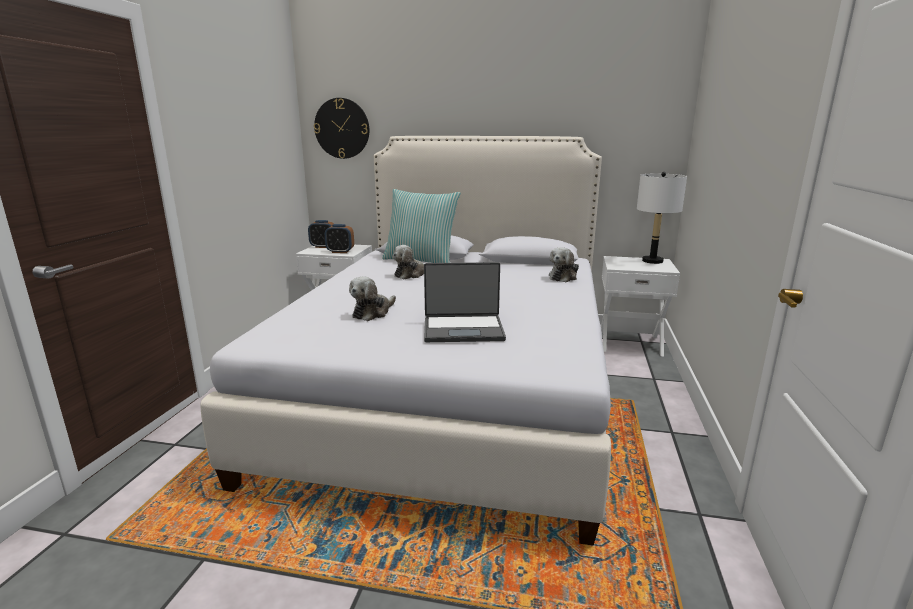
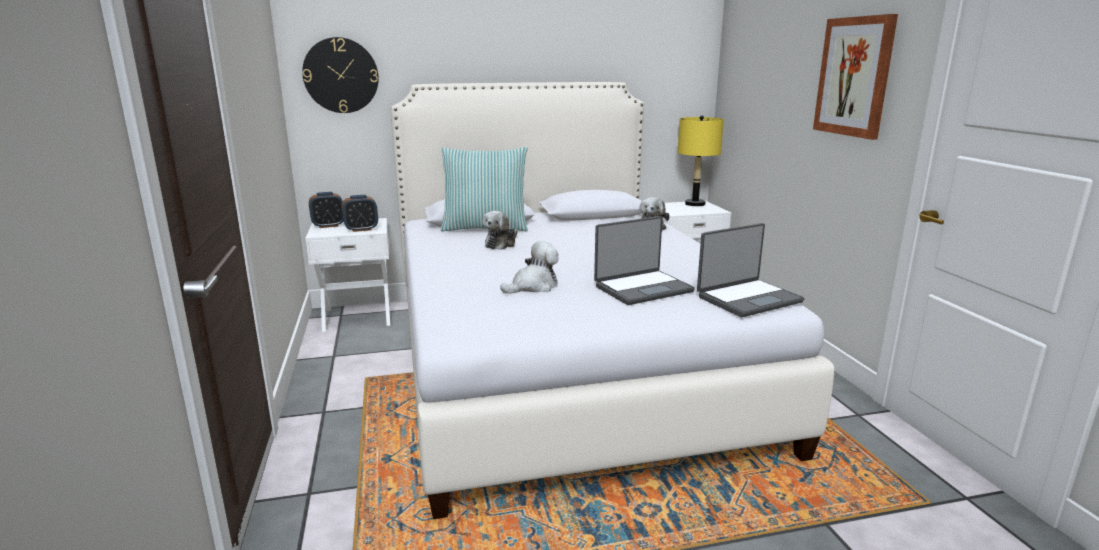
camera: 25 degrees left, 0 degrees up
plush toy [349,276,396,321] -> plush toy turned 135 degrees counterclockwise [500,241,559,294]
white table lamp [637,172,687,264] -> yellow table lamp [678,115,724,206]
none -> laptop [697,223,805,317]
none -> picture [813,14,898,140]

